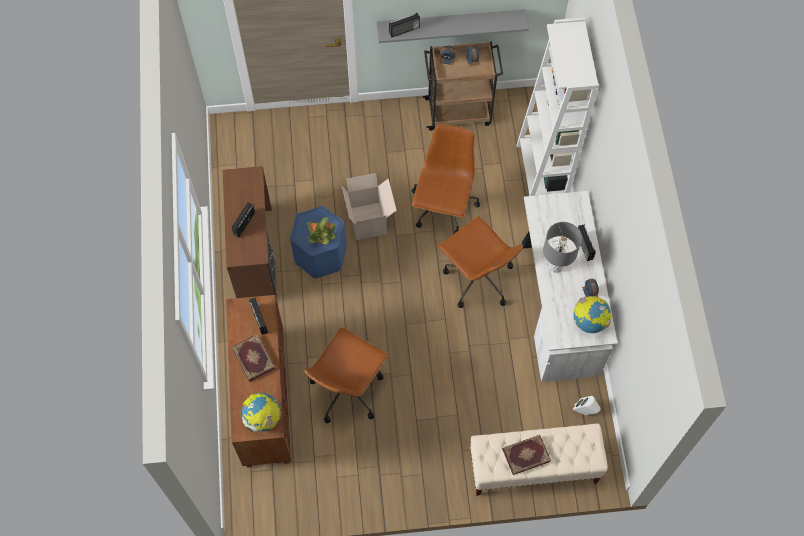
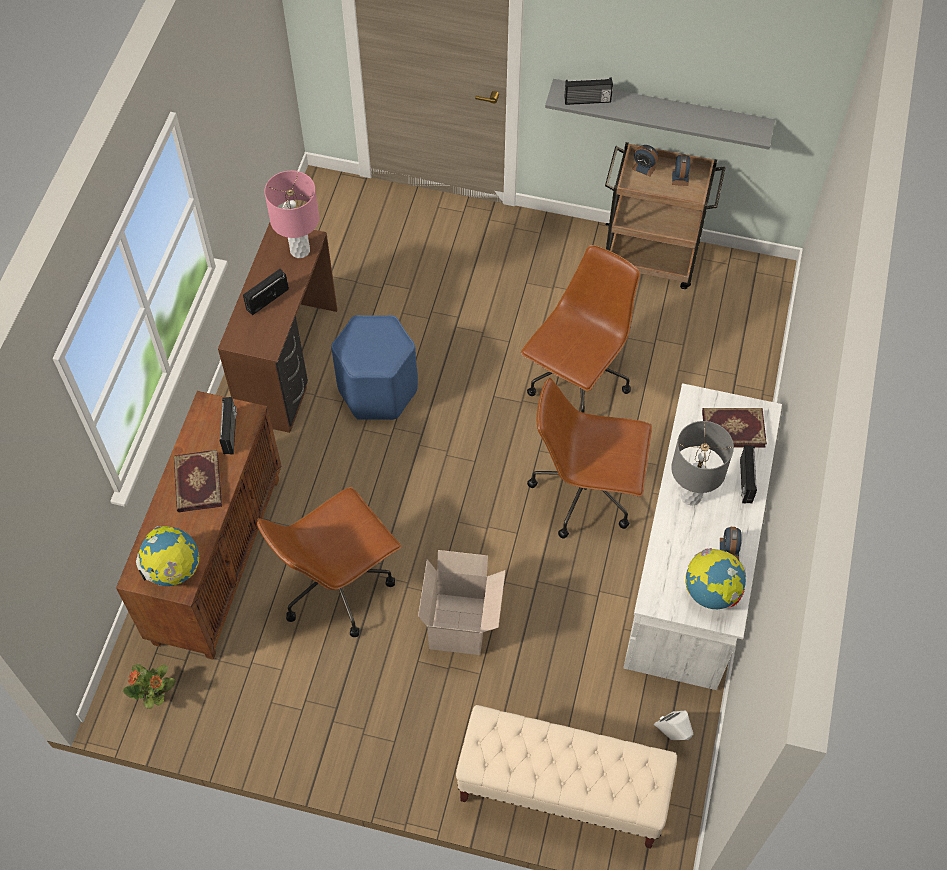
camera: 20 degrees right, 5 degrees down
potted plant [307,217,336,244] -> potted plant moved to [123,664,176,709]
cardboard box [342,173,397,240] -> cardboard box moved to [418,550,506,655]
brown office chair [438,216,523,308] -> brown office chair turned 120 degrees clockwise [527,378,652,539]
book [502,435,551,475] -> book moved to [702,408,767,448]
white bookcase [516,17,599,196] -> none
none -> pink table lamp [264,171,319,258]

